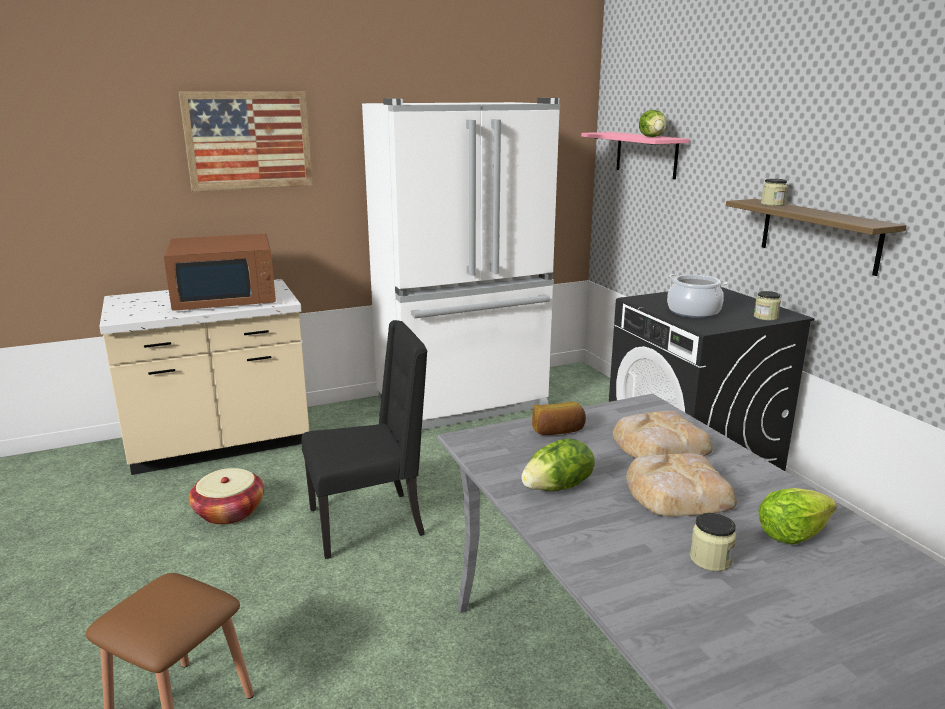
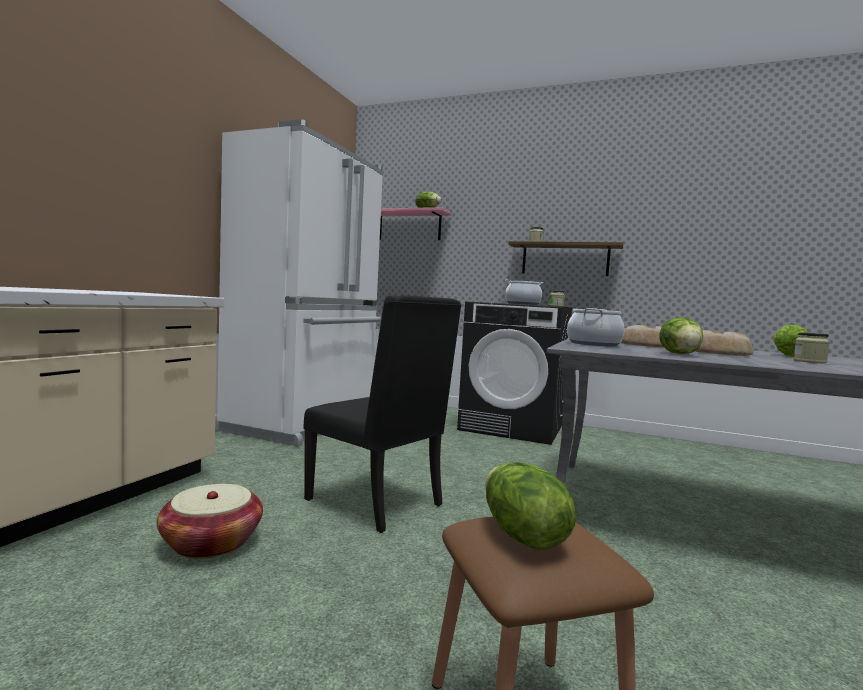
camera: 45 degrees left, 15 degrees down
brown microwave [164,234,276,311] -> none
picture [179,91,313,192] -> none
black chair [301,320,428,559] -> black chair turned 105 degrees clockwise [303,295,461,533]
bread [532,401,586,435] -> cooking pot [567,308,624,346]
none -> lettuce [485,462,576,550]

